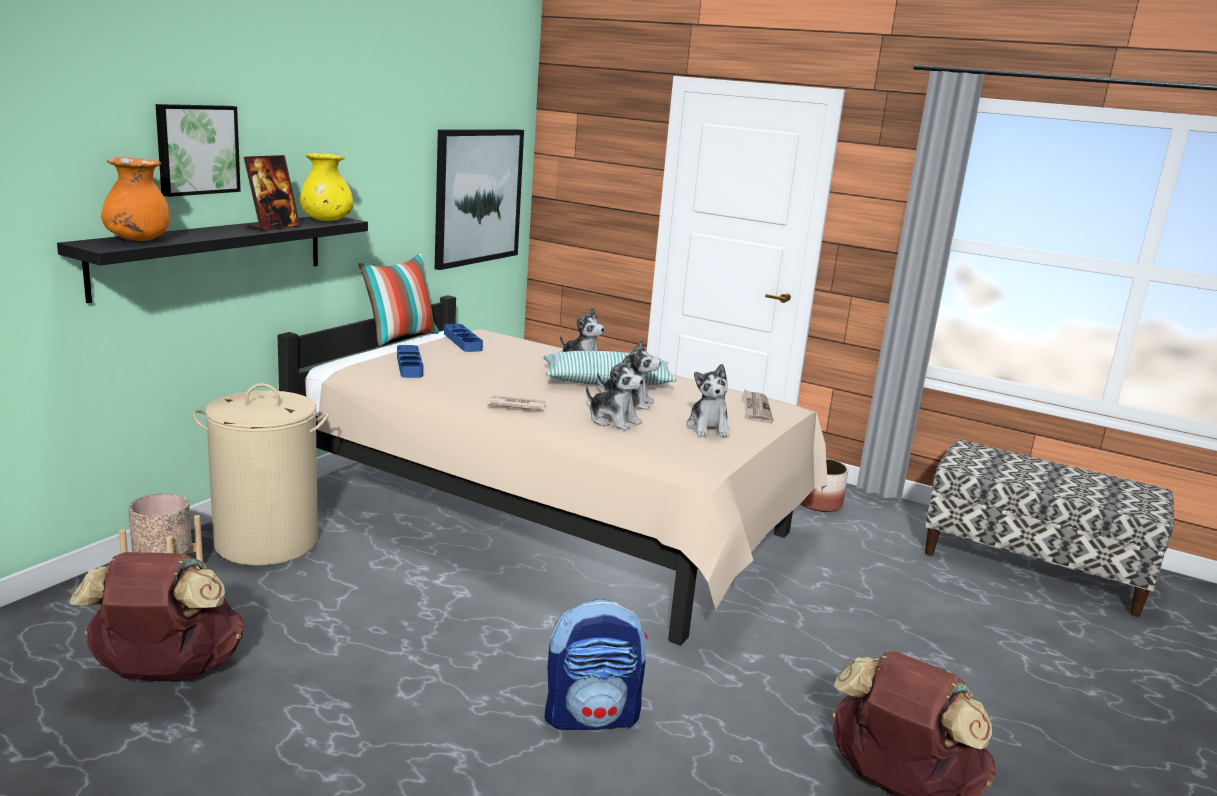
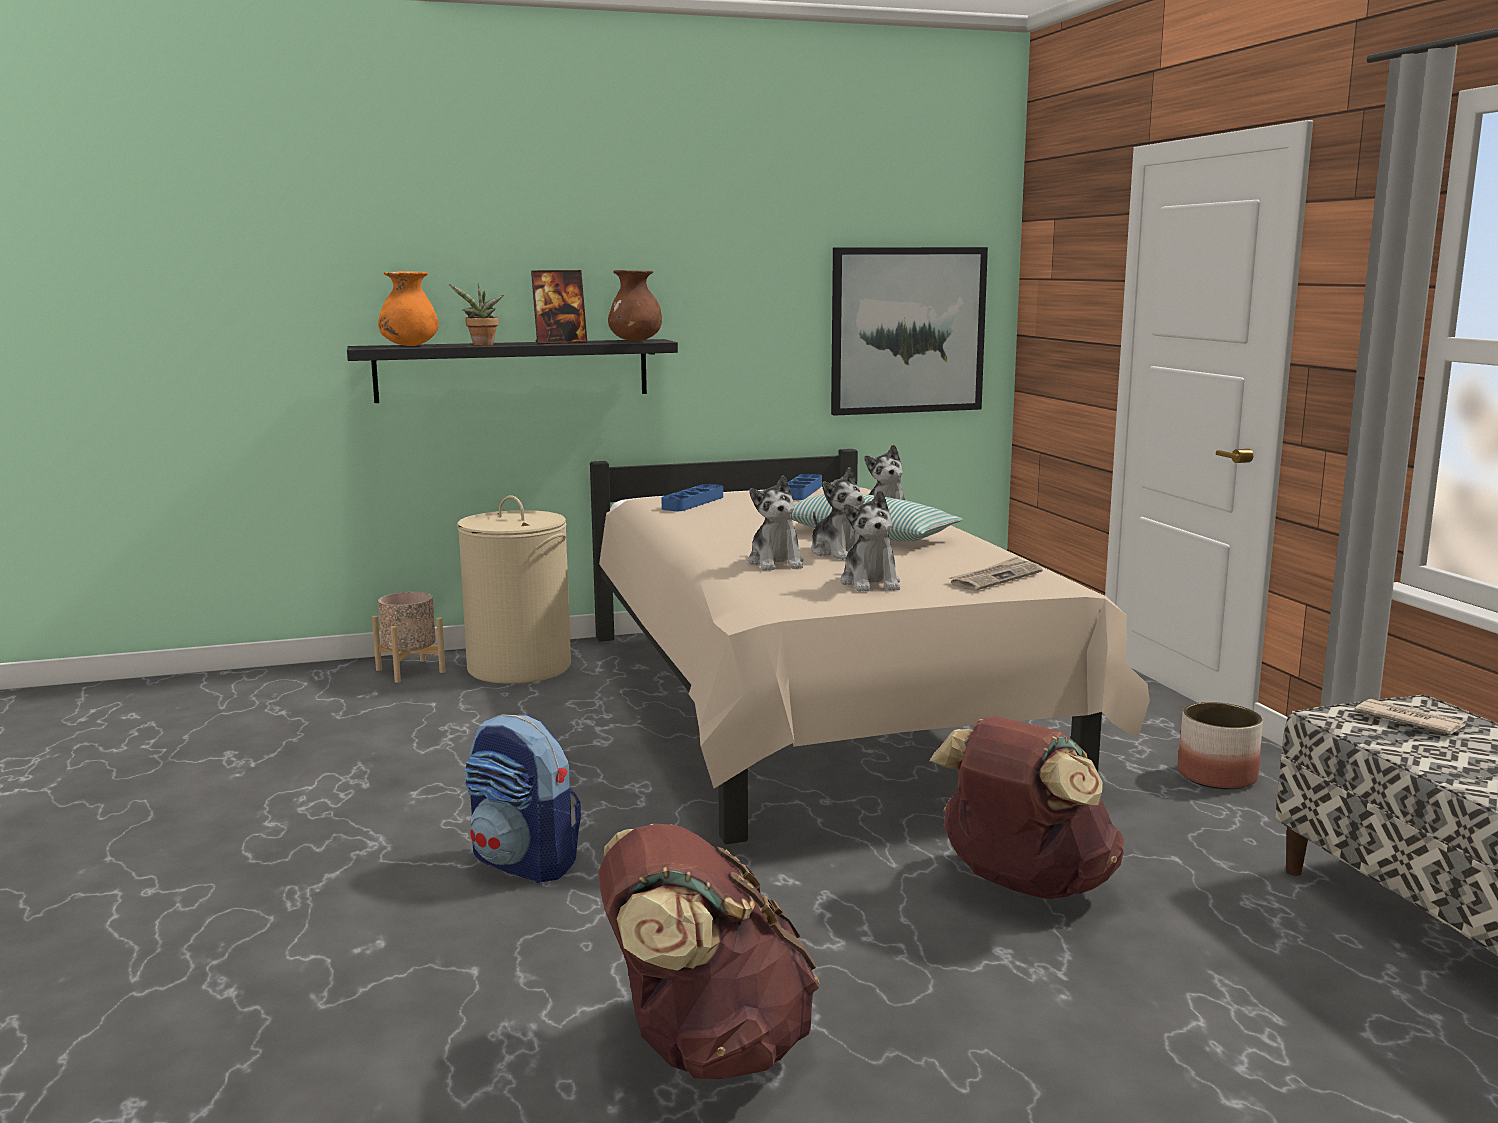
camera: 45 degrees right, 5 degrees down
brown backpack [70,552,244,681] -> brown backpack moved to [930,716,1124,899]
picture [155,104,241,197] -> none
yellow vase [300,153,353,221] -> brown vase [608,270,662,341]
pillow [358,254,439,346] -> none
newspaper [488,395,547,410] -> newspaper moved to [1355,699,1466,735]
plush toy [686,364,730,437] -> plush toy turned 45 degrees counterclockwise [840,490,900,592]
none -> potted plant [449,283,504,345]

